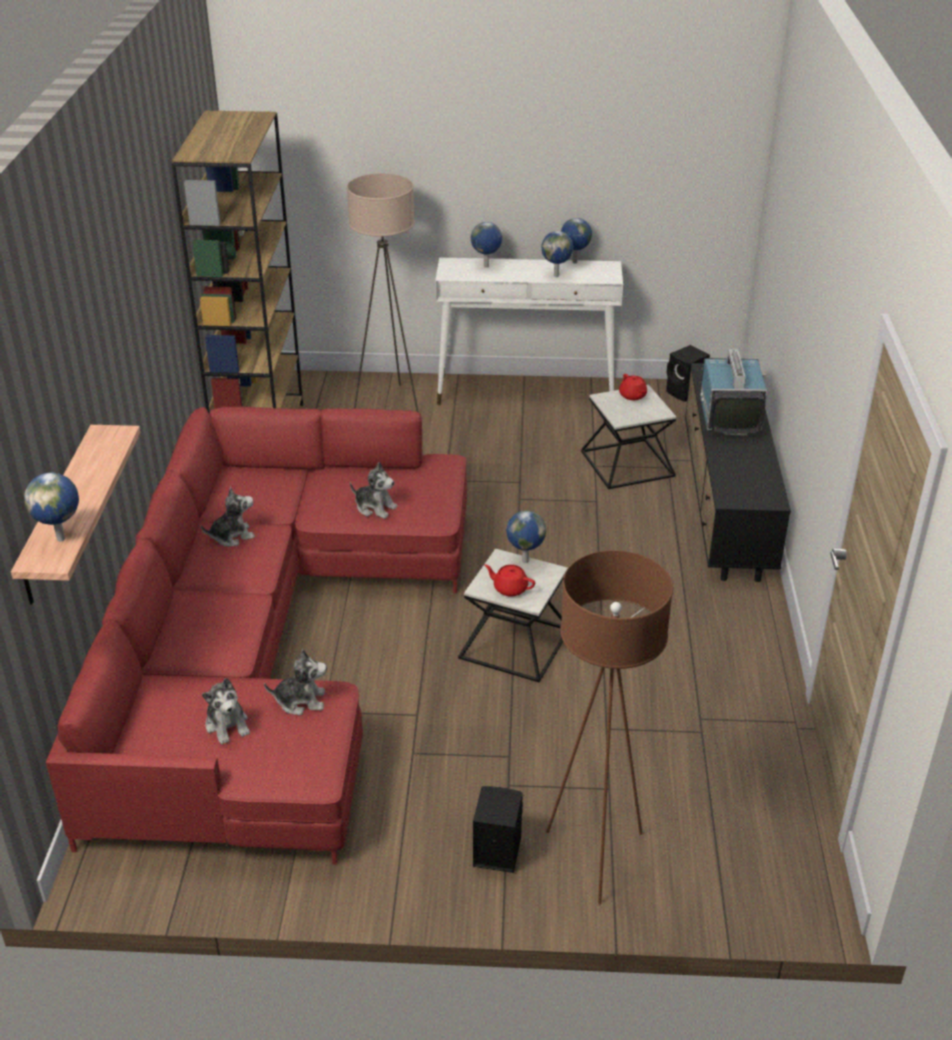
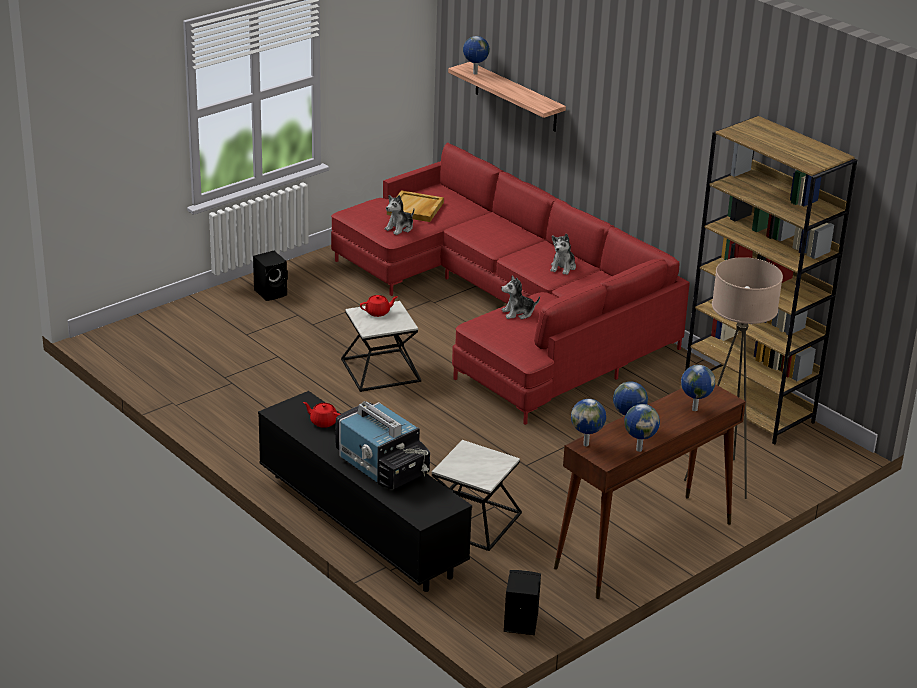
camera: 135 degrees right, 5 degrees down
plush toy [202,678,250,745] -> beige tray [387,190,444,222]
white console table [435,258,623,405] -> brown console table [554,384,746,599]
globe [506,510,546,563] -> globe moved to [571,399,606,446]
brown floor lamp [546,550,673,904] -> none
red teapot [619,374,647,400] -> red teapot moved to [303,402,340,428]

